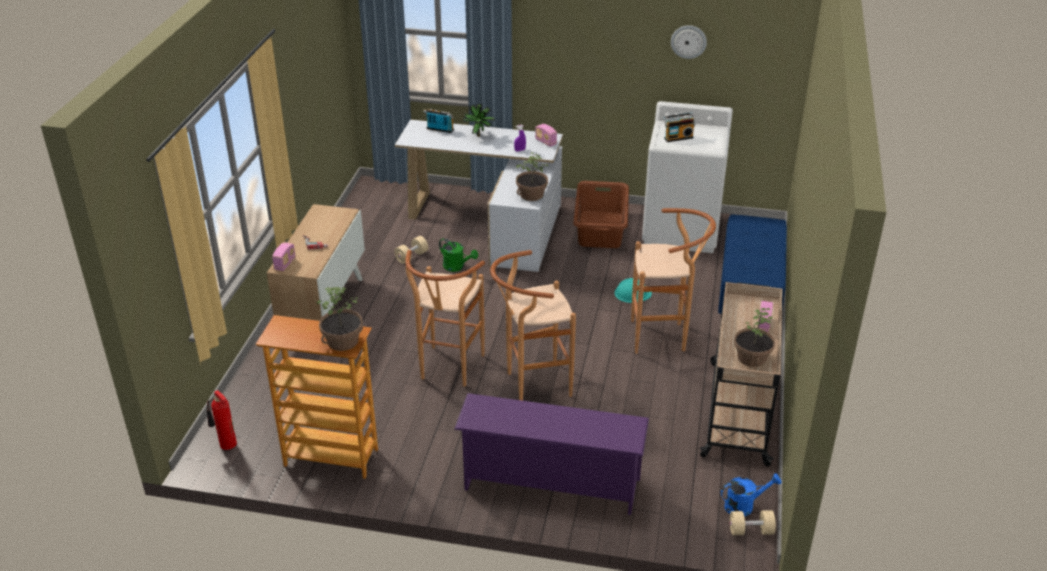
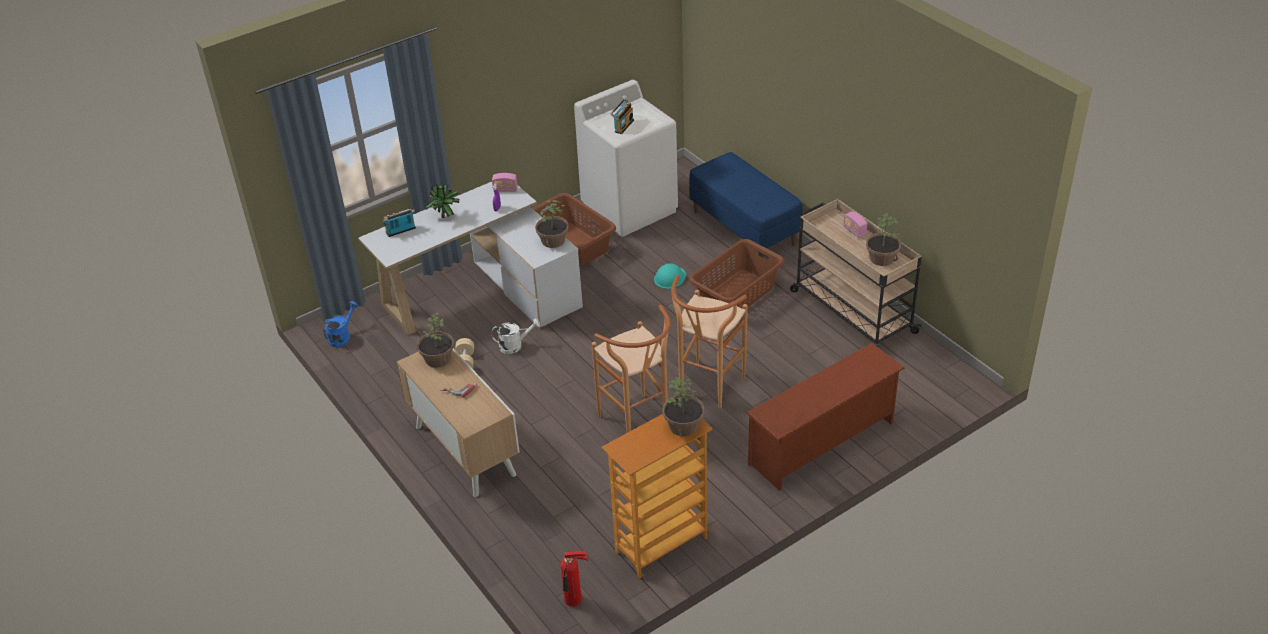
camera: 45 degrees left, 5 degrees up
radio [272,242,296,271] -> none
green watering can [439,238,478,272] -> white watering can [491,318,540,354]
purple shoe rack [454,393,649,515] -> brown shoe rack [746,343,905,491]
brown stool [631,208,716,354] -> brown laundry basket [689,239,784,309]
wall clock [671,25,707,59] -> none
blue watering can [721,473,781,517] -> blue watering can moved to [323,301,358,348]
beige dumbbell [730,510,776,535] -> none
none -> potted plant [417,313,454,368]

